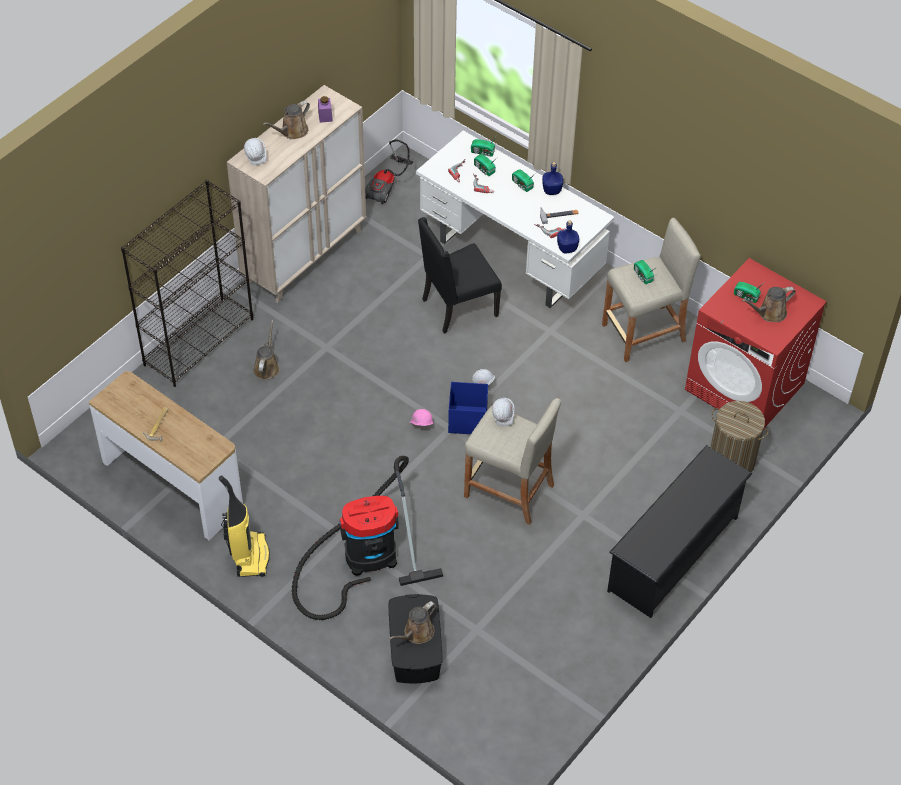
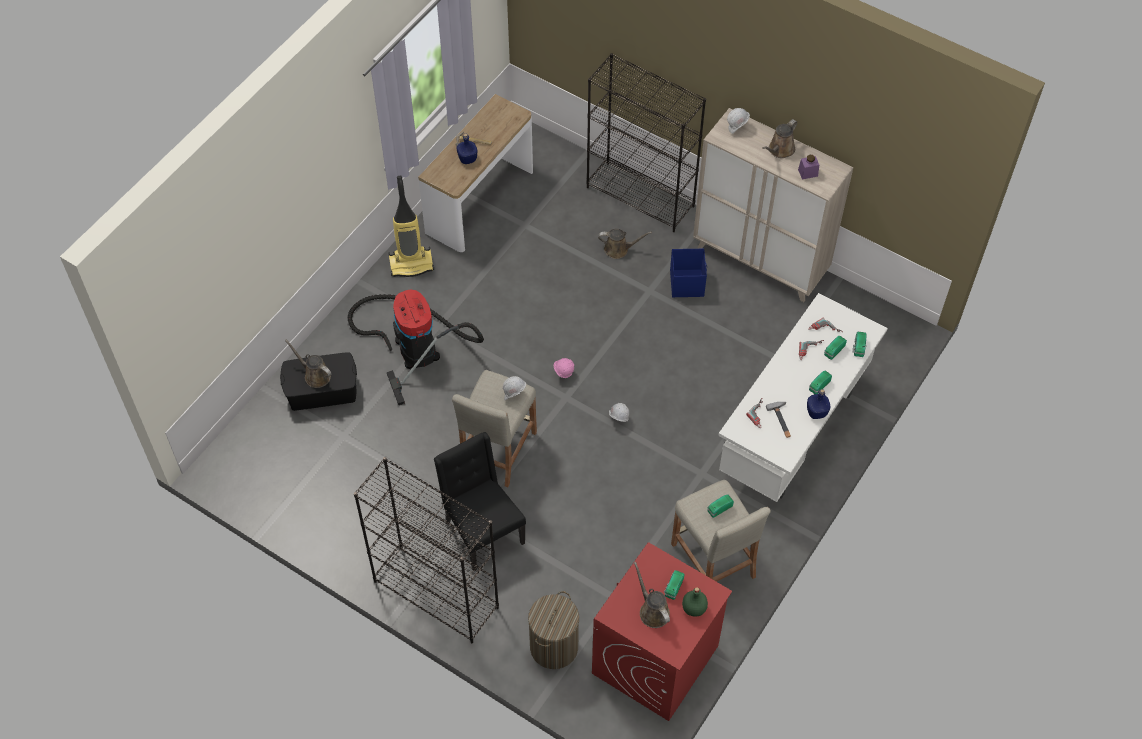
camera: 85 degrees right, 5 degrees up
brown watering can [263,101,310,139] -> brown watering can turned 90 degrees counterclockwise [762,119,797,158]
vacuum cleaner [365,139,413,204] -> none
black chair [418,217,502,333] -> black chair moved to [434,432,526,571]
blue storage box [448,382,488,434] -> blue storage box moved to [670,248,707,297]
blue bottle [557,220,579,253] -> blue bottle moved to [457,134,477,164]
black shoe rack [607,445,752,618] -> black bookcase [354,457,499,644]
none -> green bottle [682,587,708,617]

